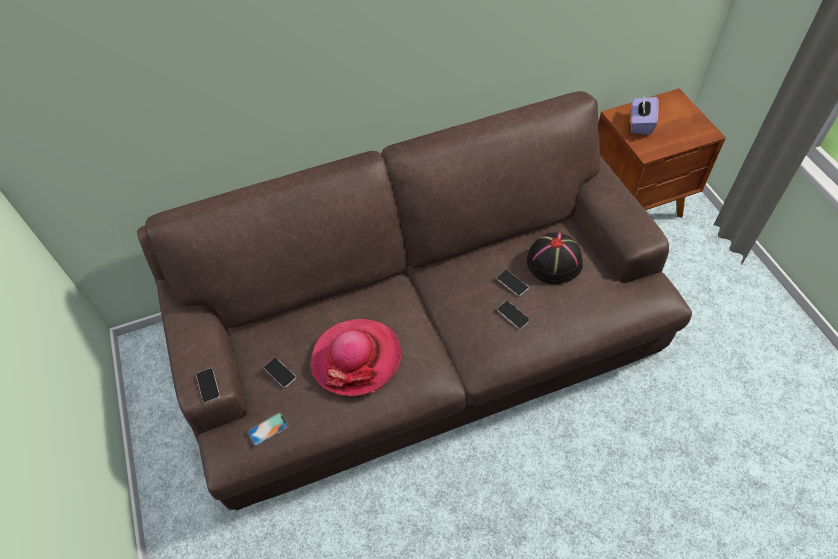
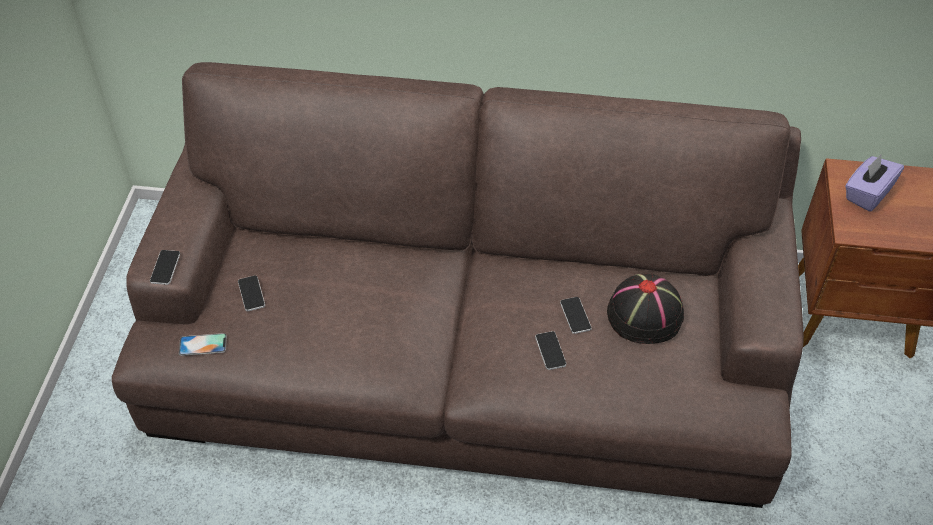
camera: 25 degrees right, 5 degrees down
hat [310,319,401,396] -> none

